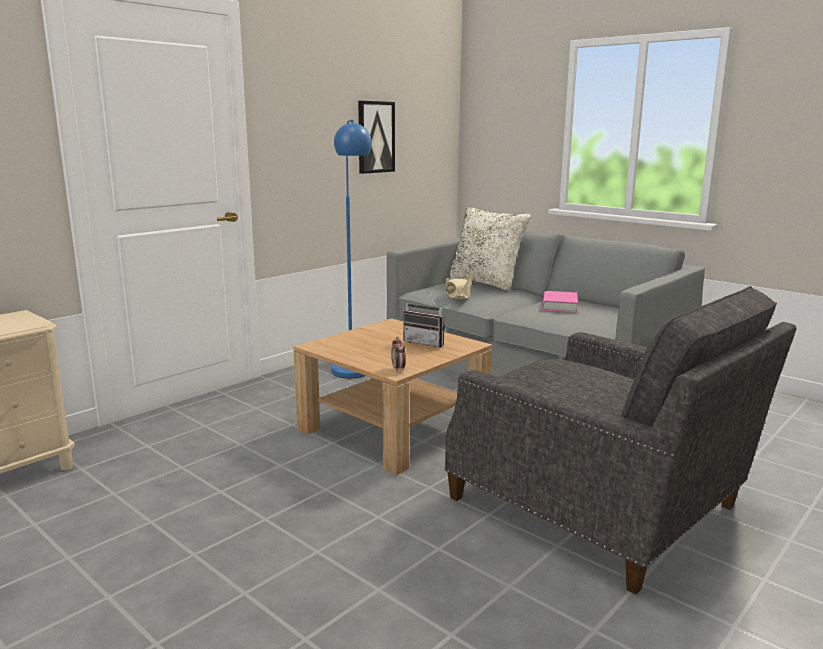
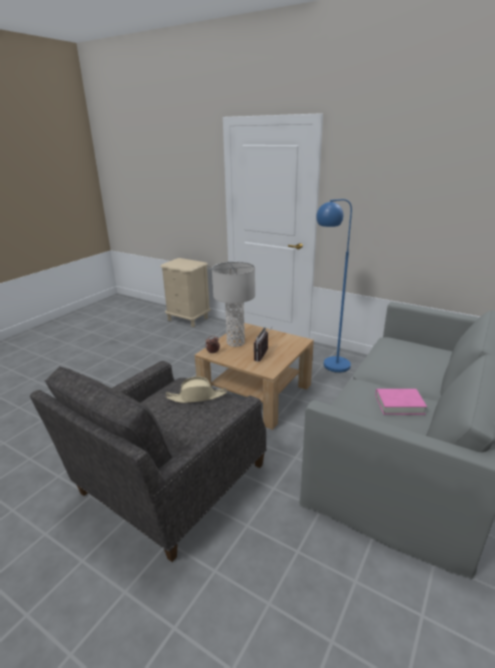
camera: 80 degrees right, 10 degrees up
picture [358,101,395,174] -> none
beige hat [445,276,471,299] -> beige hat moved to [166,376,227,403]
beige pillow [450,206,531,290] -> none
none -> white table lamp [212,262,255,347]

